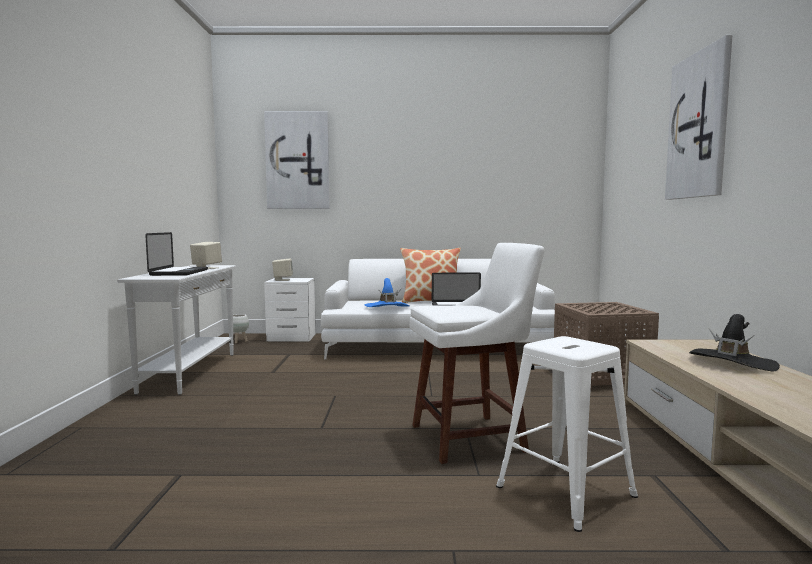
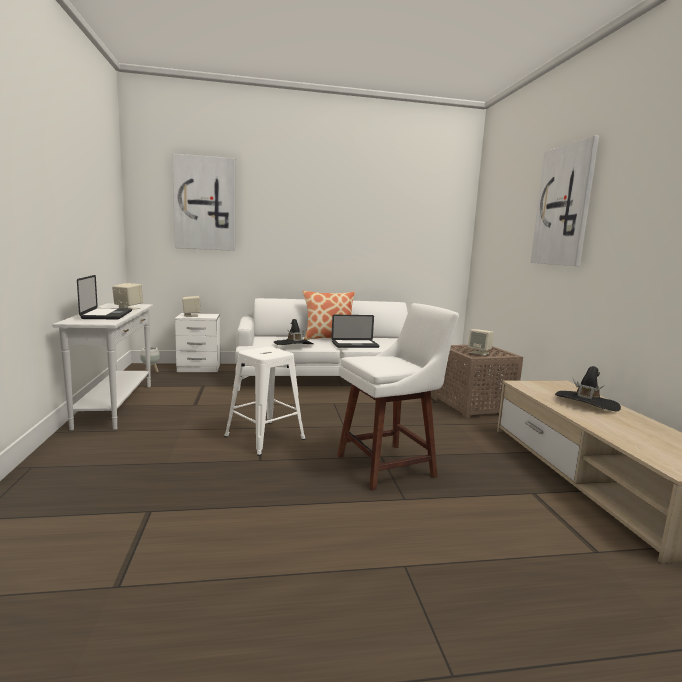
camera: 10 degrees left, 5 degrees up
blue hat [364,278,410,307] -> black hat [274,319,314,345]
white stool [496,336,638,532] -> white stool moved to [224,347,306,456]
none -> beige speaker [468,329,494,356]

